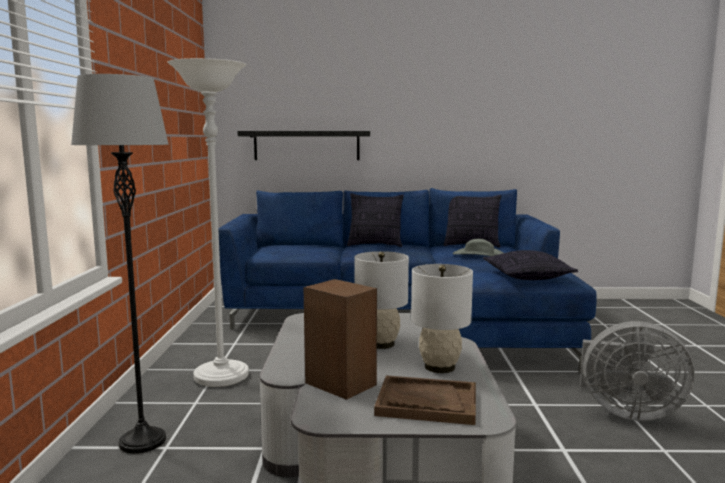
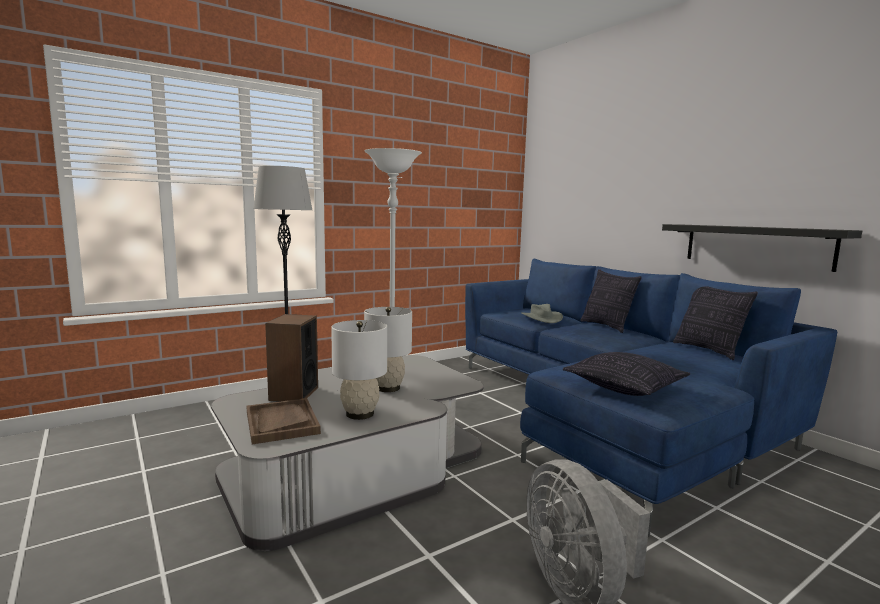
camera: 55 degrees right, 0 degrees up
black shelf [238,131,370,160] -> black shelf moved to [662,224,862,272]
grey hat [452,239,503,256] -> grey hat moved to [521,304,563,323]

